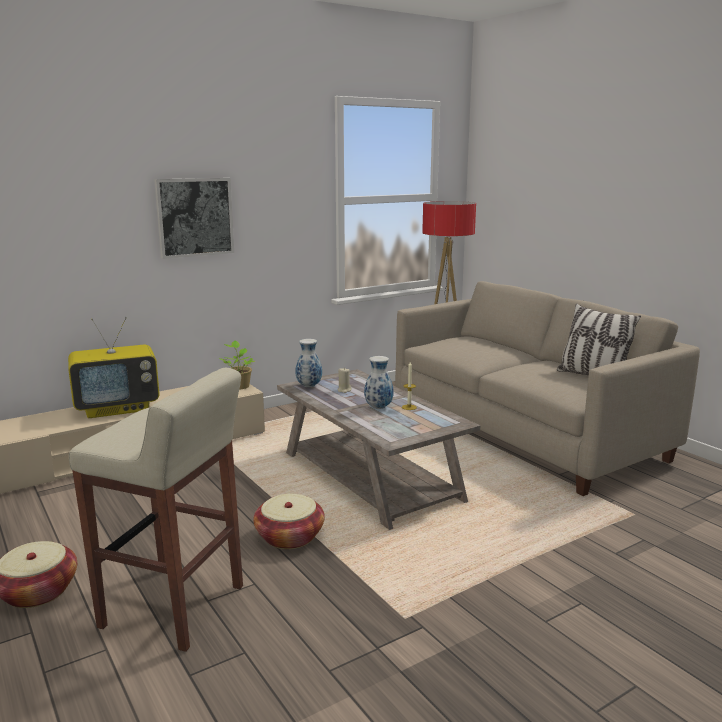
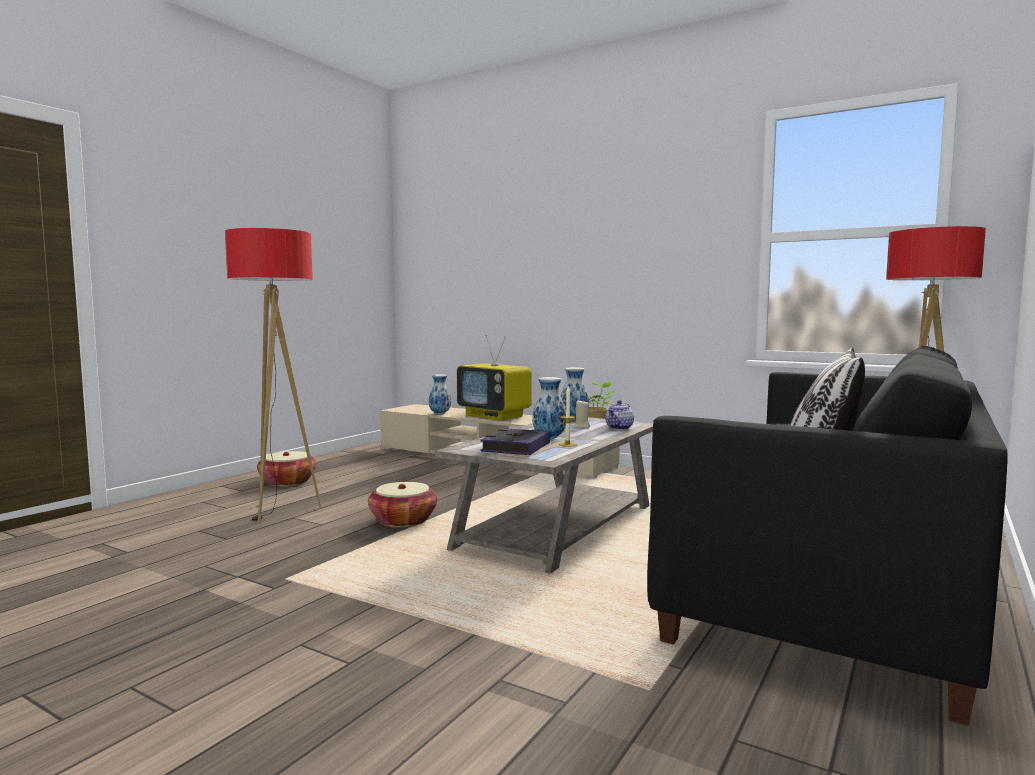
camera: 65 degrees right, 10 degrees down
beige stool [69,368,243,652] -> floor lamp [225,228,321,524]
picture [154,178,234,259] -> none
beige sofa [395,281,700,496] -> black sofa [647,346,1007,725]
none -> vase [429,374,451,414]
none -> book [481,428,550,455]
none -> teapot [605,400,634,430]

